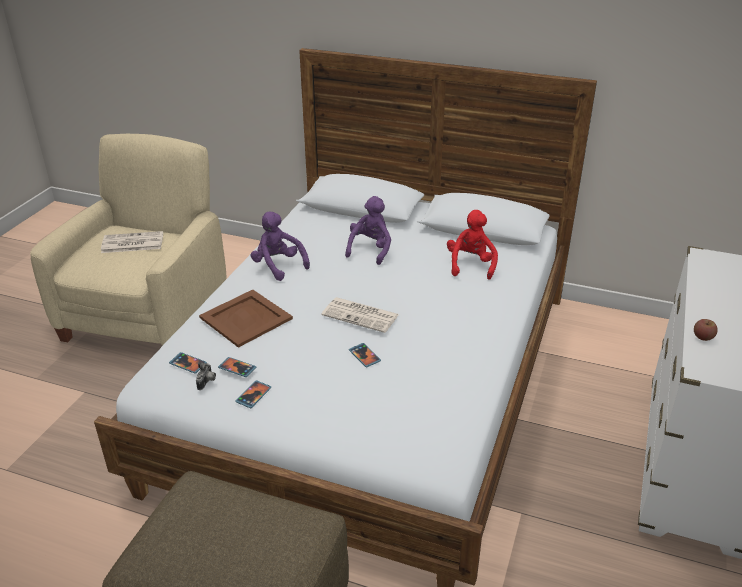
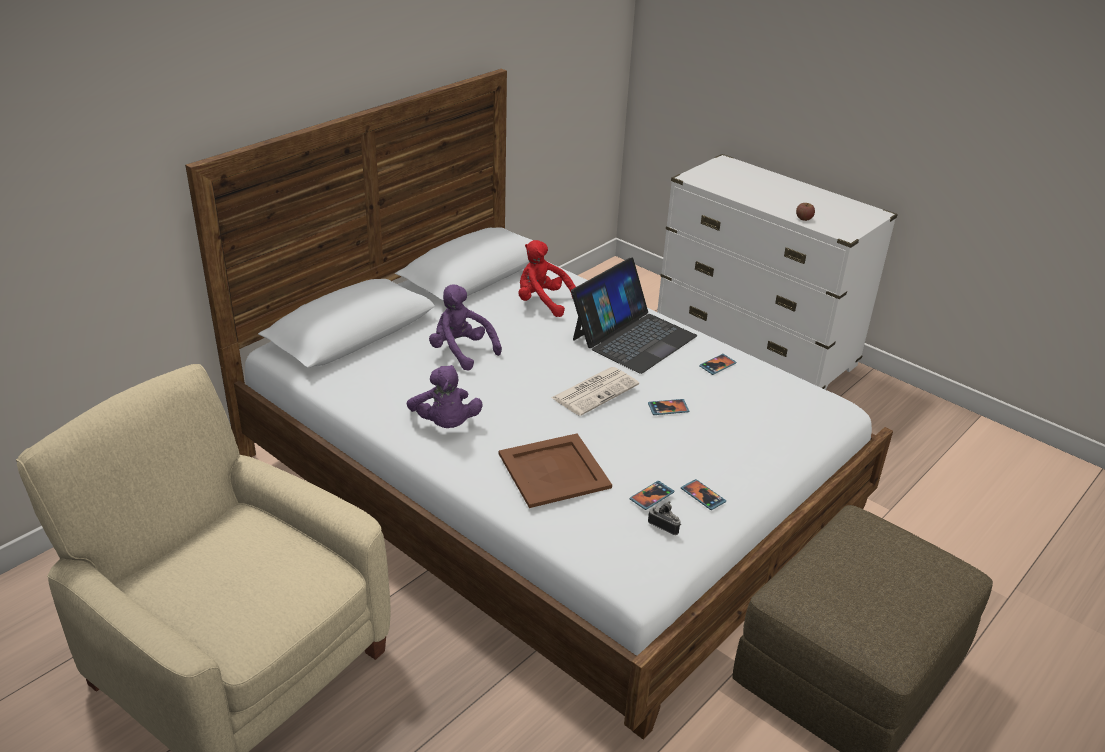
camera: 70 degrees left, 0 degrees up
newspaper [101,231,163,253] -> none
phone [169,352,207,374] -> phone moved to [699,354,737,375]
purple plush toy [251,211,310,281] -> purple plush toy turned 90 degrees counterclockwise [407,365,483,428]
none -> laptop [571,258,697,374]

